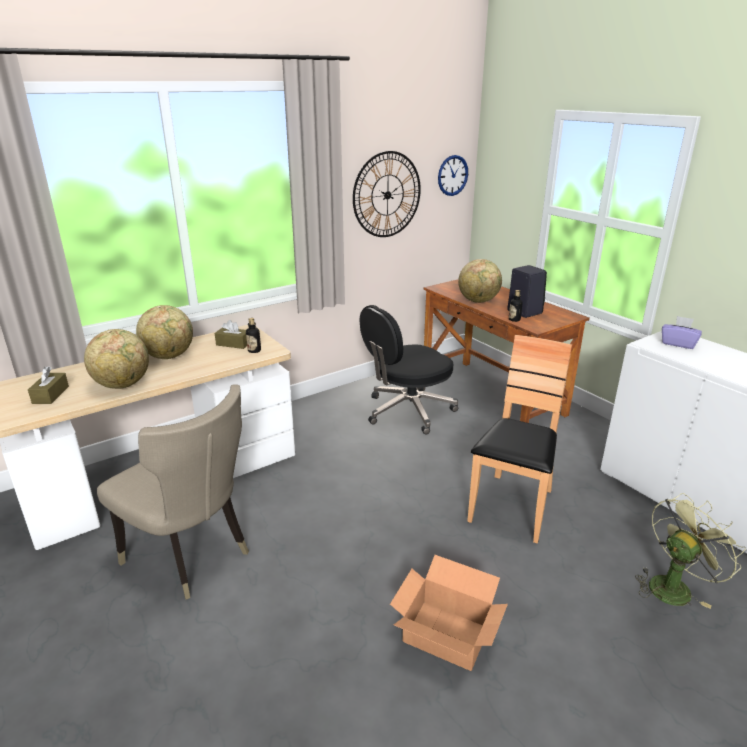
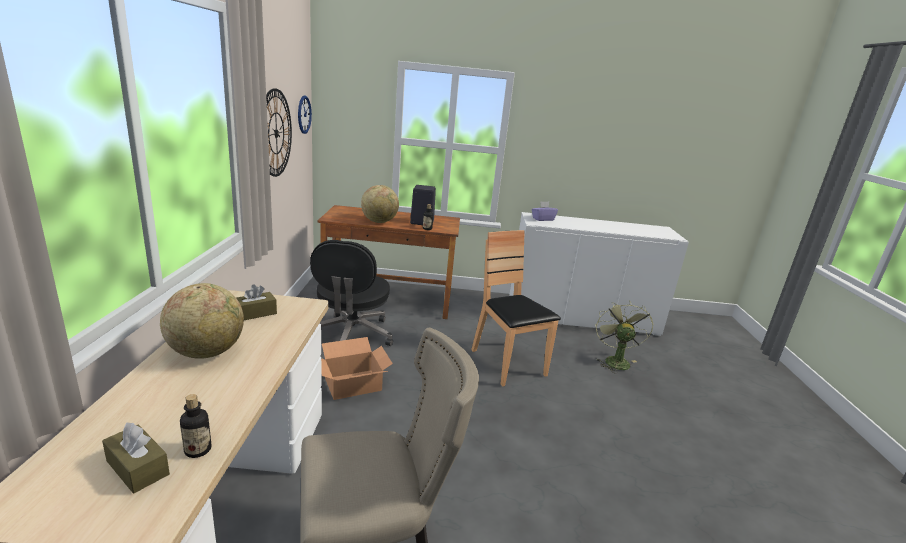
camera: 55 degrees left, 5 degrees down
globe [84,329,149,389] -> none
bottle [246,318,261,353] -> bottle moved to [180,394,211,458]
cardboard box [390,555,508,671] -> cardboard box moved to [321,337,393,400]

